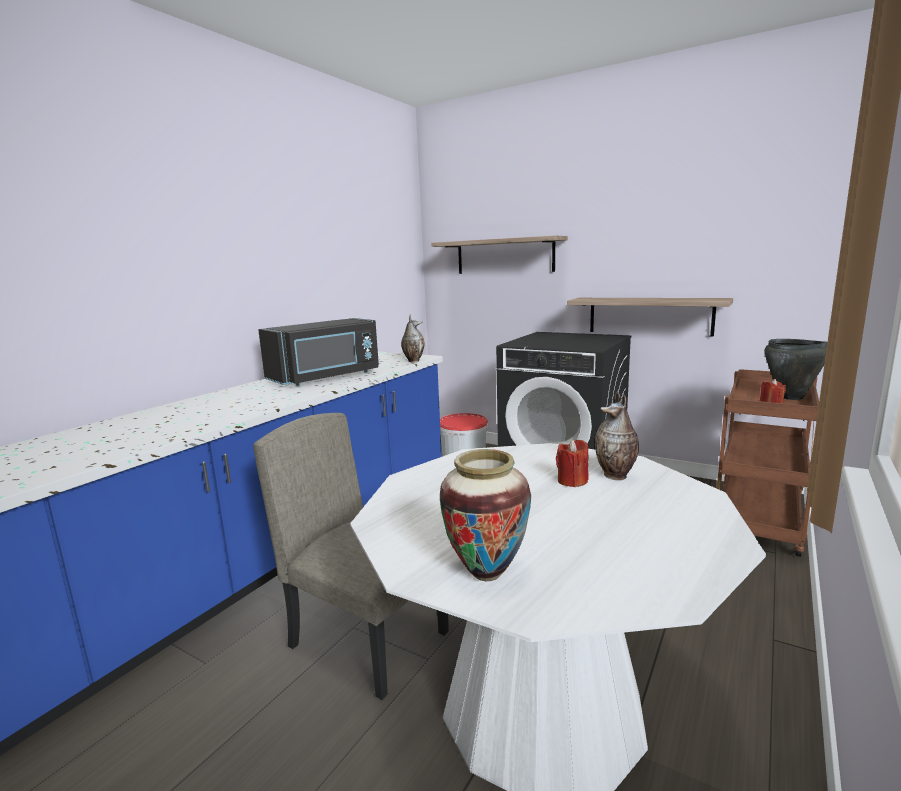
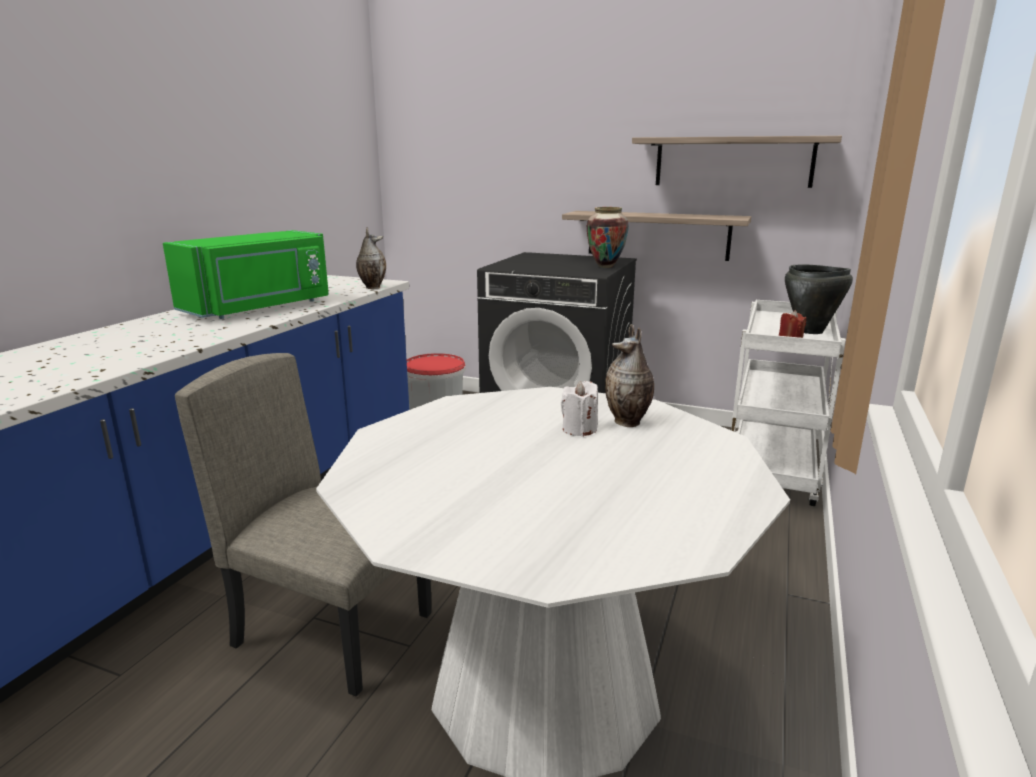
camera: 10 degrees left, 5 degrees up
black microwave [258,318,379,386] -> green microwave [163,230,329,319]
shelf [431,236,568,274] -> shelf moved to [632,136,842,188]
vase [440,449,531,581] -> vase moved to [587,207,629,268]
red candle [556,439,589,487] -> white candle [561,381,598,437]
brown cart [717,369,819,557] -> white cart [731,300,845,506]

